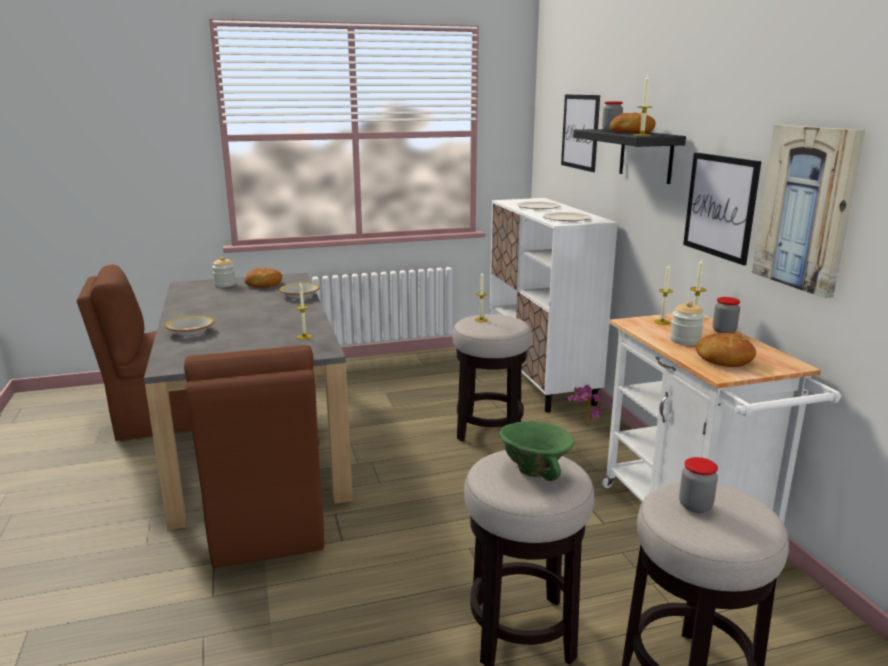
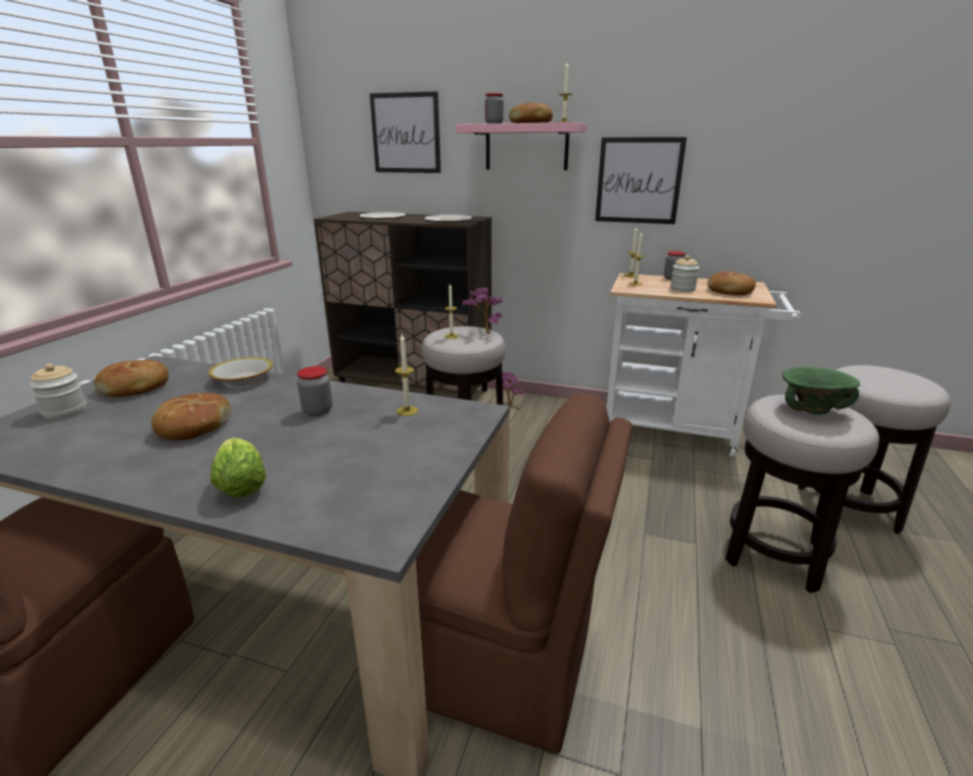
camera: 55 degrees left, 5 degrees up
bowl [165,316,214,336] -> lettuce [210,438,266,498]
white cabinet [490,198,618,412] -> brown cabinet [314,212,492,401]
black shelf [573,129,686,184] -> pink shelf [456,122,586,170]
jar [679,457,718,513] -> jar moved to [297,366,332,416]
picture [752,125,865,299] -> none
none -> bread [151,393,231,440]
none -> potted plant [463,288,502,334]

